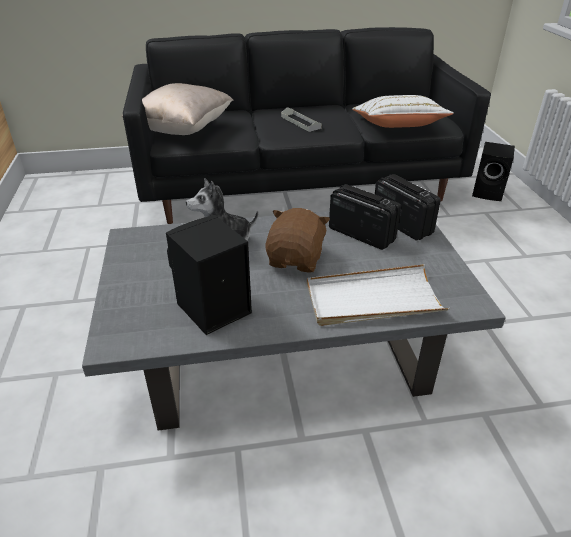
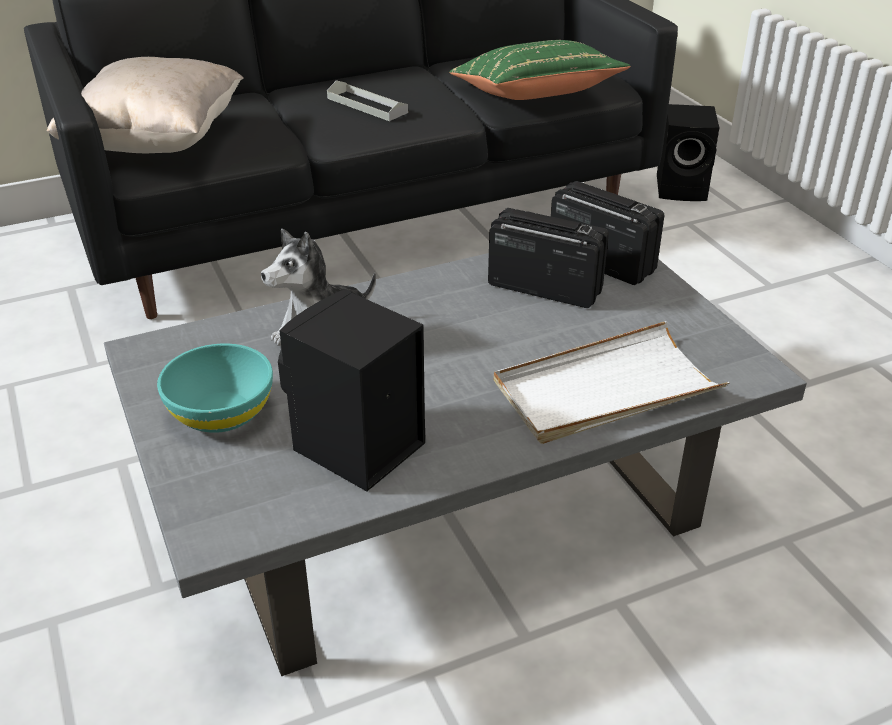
camera: 15 degrees left, 0 degrees up
brown plush toy [265,208,330,273] -> none
white pillow [352,95,454,128] -> green pillow [449,40,631,100]
none -> turquoise bowl [157,344,273,433]

